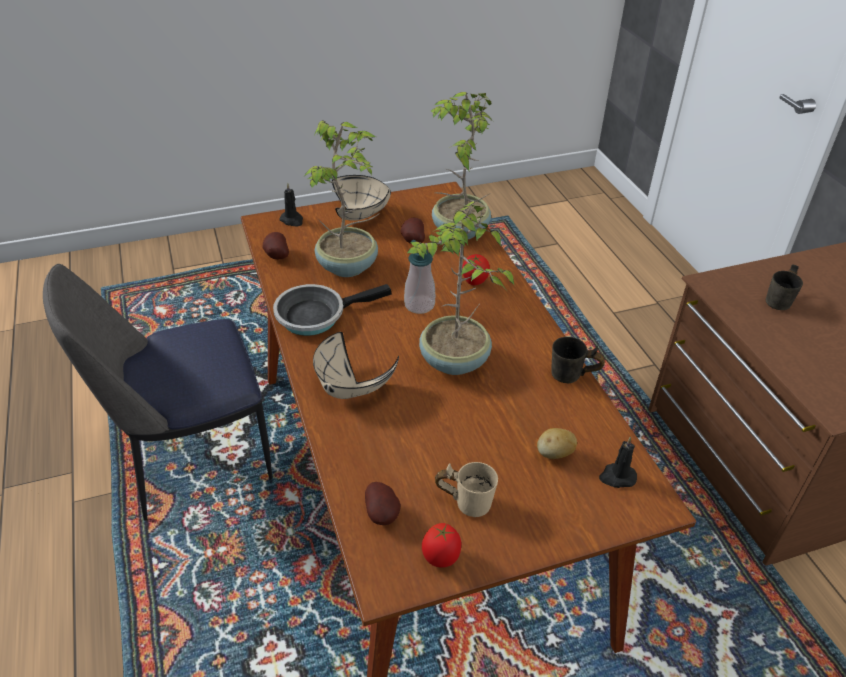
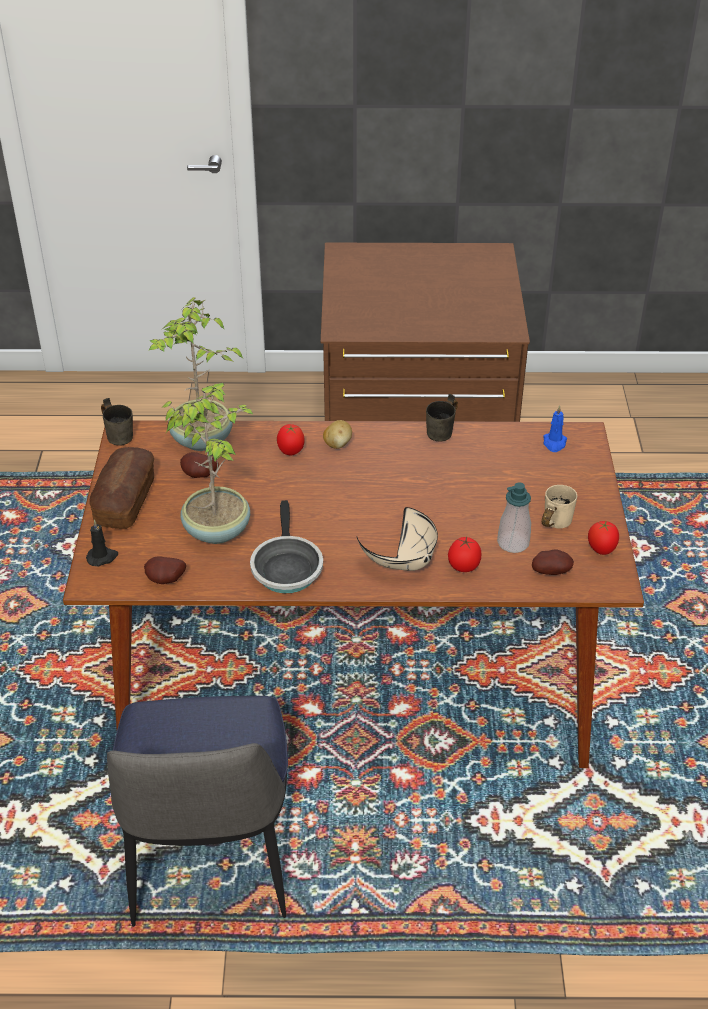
camera: 70 degrees left, 0 degrees up
beige bowl [332,175,391,221] -> bread [89,447,154,529]
soap dispenser [404,240,435,314] -> soap dispenser moved to [497,482,531,553]
potted plant [407,201,515,375] -> none
potato [537,428,577,459] -> potato moved to [323,420,352,449]
black candle [599,437,637,488] -> blue candle [543,405,567,452]
grey mug [766,264,803,310] -> grey mug moved to [101,398,133,446]
none -> tomato [448,536,481,572]

